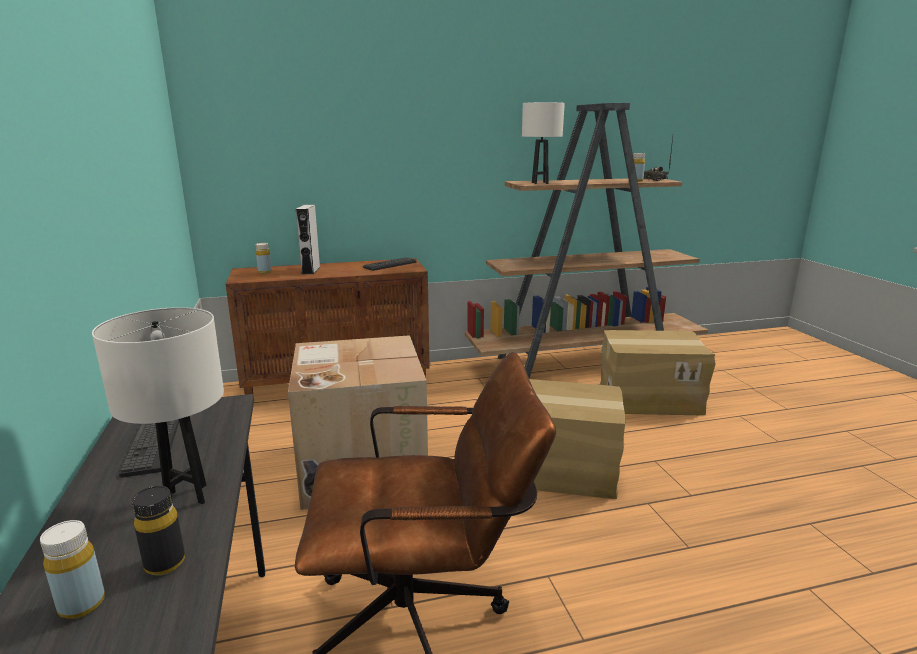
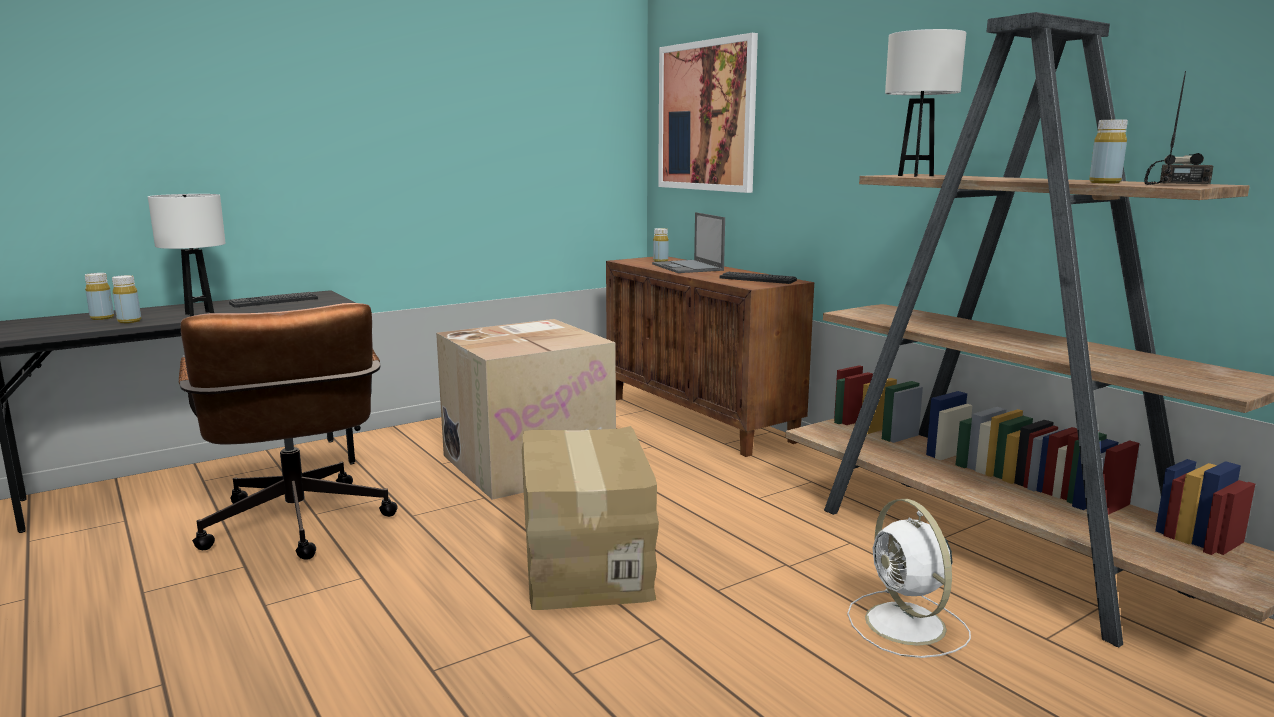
camera: 70 degrees right, 5 degrees down
black bottle [132,486,185,576] -> yellow bottle [112,275,141,323]
grey speaker [296,205,320,274] -> laptop [652,212,725,273]
cardboard box [600,330,716,415] -> white fan [847,499,971,658]
none -> picture [658,33,758,193]

